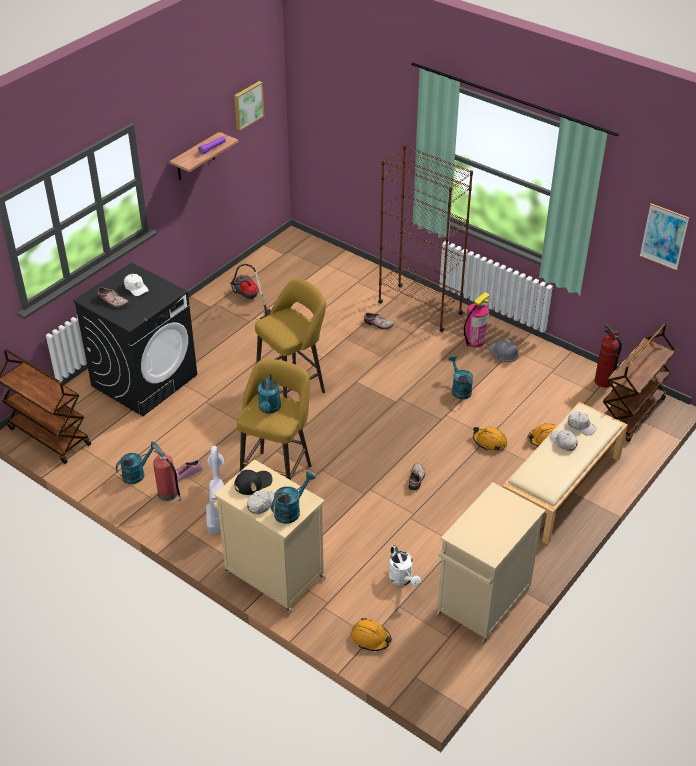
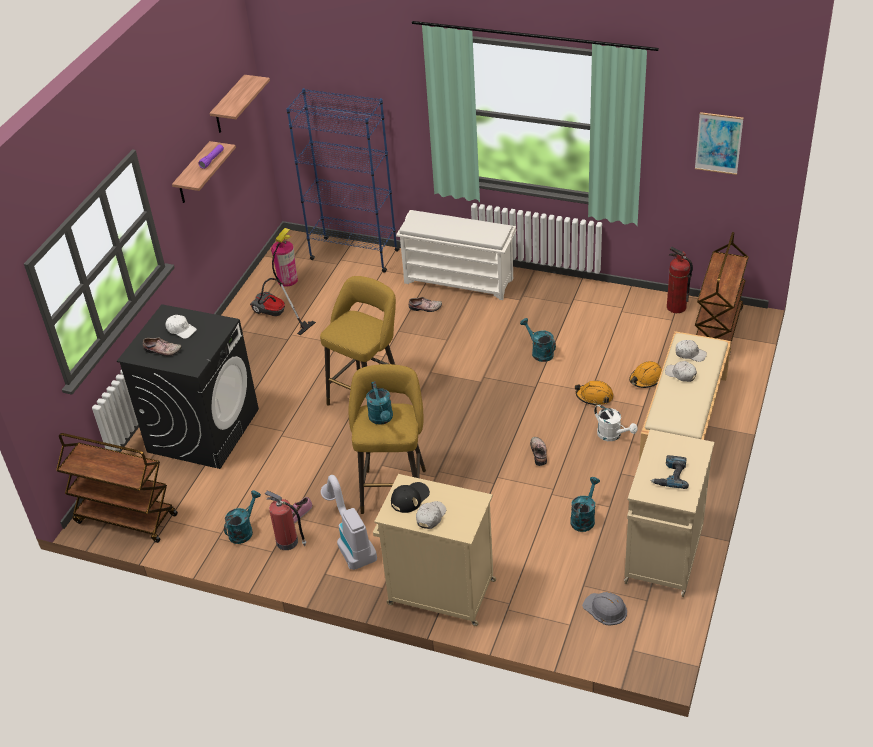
camera: 15 degrees left, 0 degrees up
picture [234,81,264,131] -> shelf [210,75,270,133]
turquoise watering can [271,471,315,524] -> turquoise watering can moved to [570,477,600,532]
orange hard hat [351,618,392,651] -> none
brown bookcase [378,144,473,332] -> white shoe rack [396,210,516,300]
white watering can [389,545,421,586] -> white watering can moved to [594,404,638,441]
fire extinguisher [464,292,490,347] -> fire extinguisher moved to [271,228,298,287]
grey hard hat [488,339,519,362] -> grey hard hat moved to [582,592,627,625]
none -> blue bookcase [286,88,400,273]
none -> power drill [650,455,689,489]

